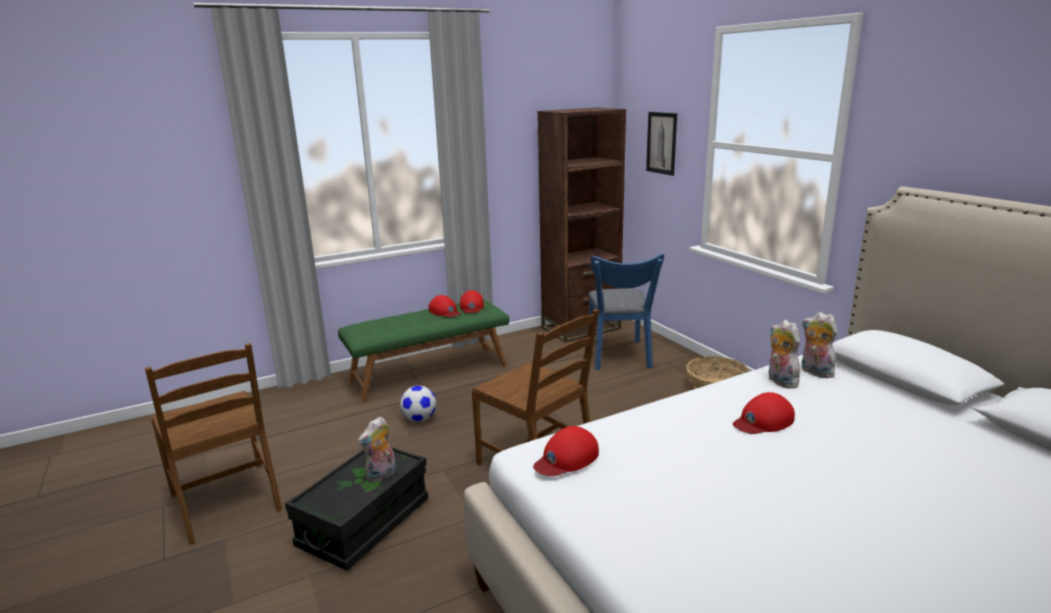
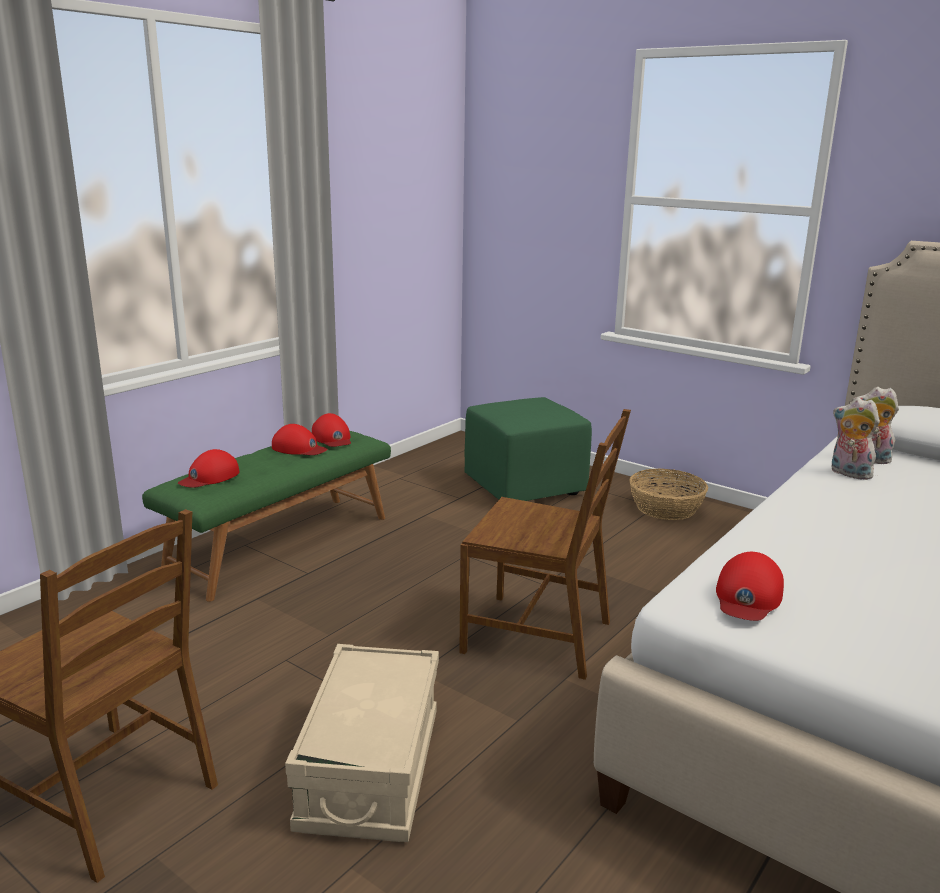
camera: 25 degrees left, 0 degrees up
black storage box [285,447,428,571] -> beige storage box [285,644,439,842]
plush toy [357,417,396,482] -> none
football [400,386,436,422] -> none
brown bookcase [538,107,626,343] -> none
blue chair [588,253,664,370] -> green ottoman [464,397,592,501]
picture [646,112,677,176] -> none
red cap [733,392,795,434] -> red cap moved to [178,449,239,488]

